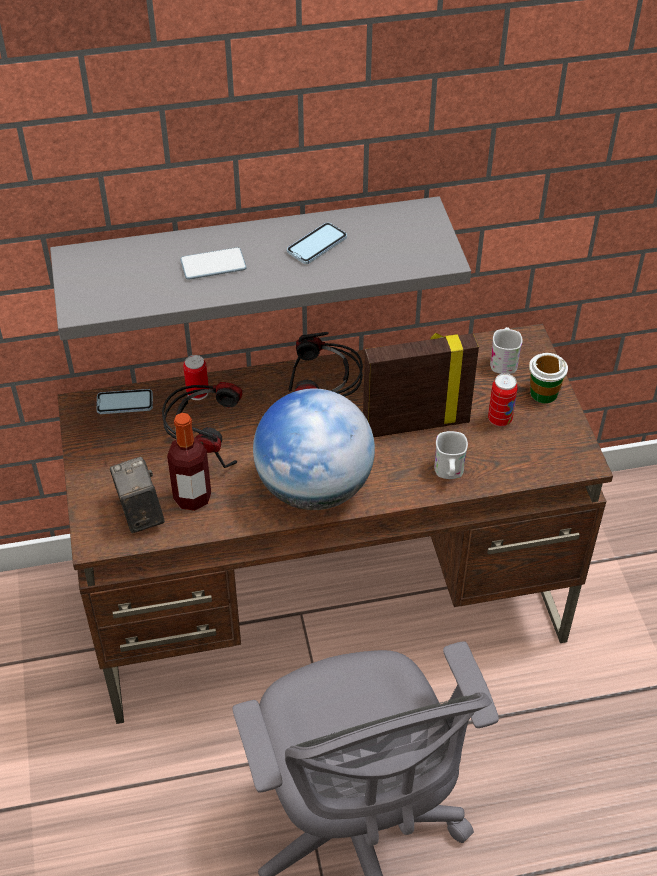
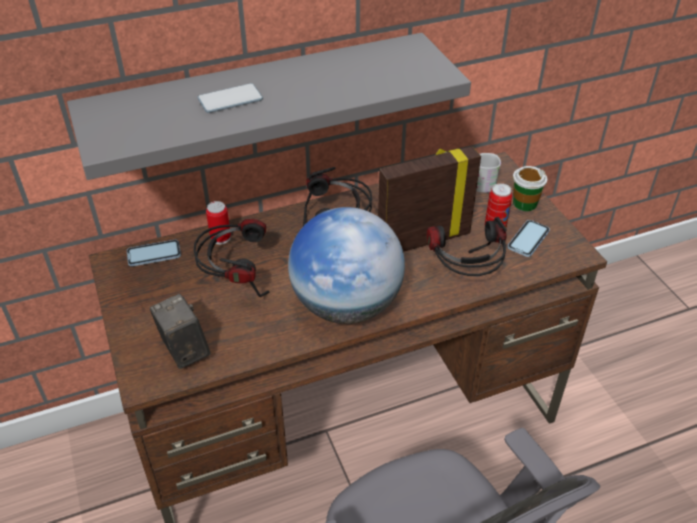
camera: 10 degrees left, 5 degrees down
bottle [167,413,211,511] -> none
phone [287,223,347,264] -> phone moved to [507,220,550,257]
white mug [434,431,468,479] -> headphones [426,217,507,276]

